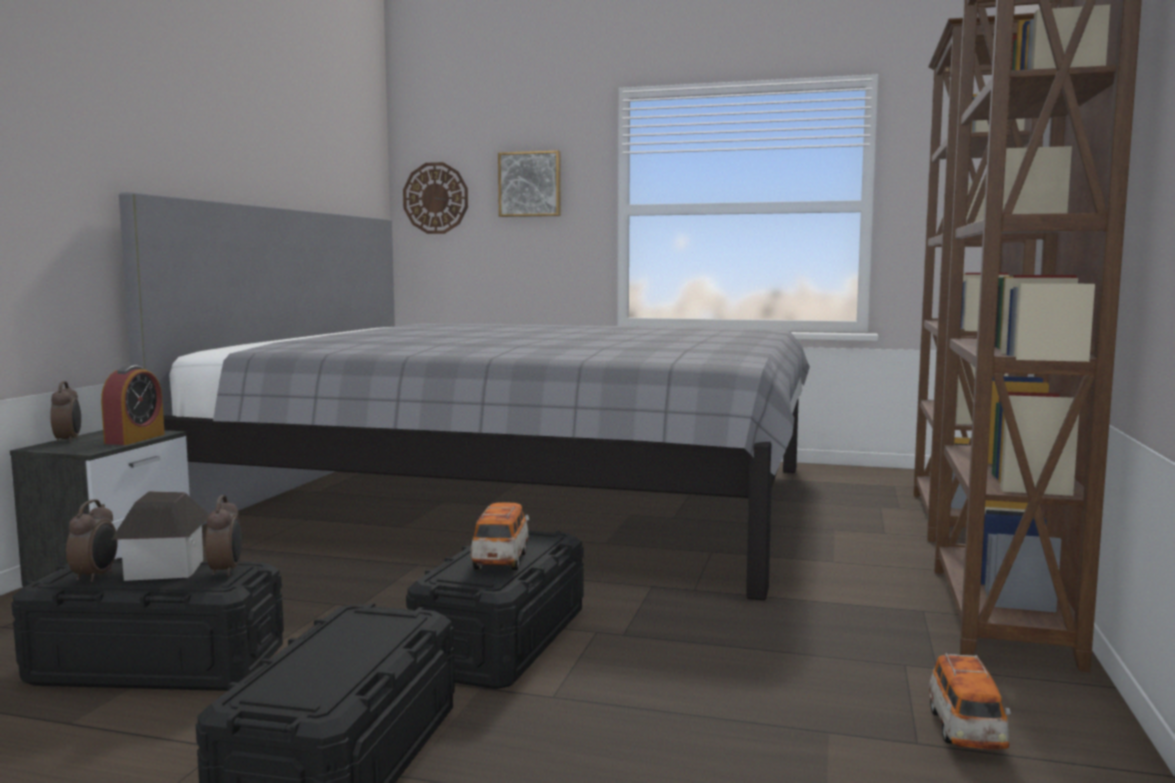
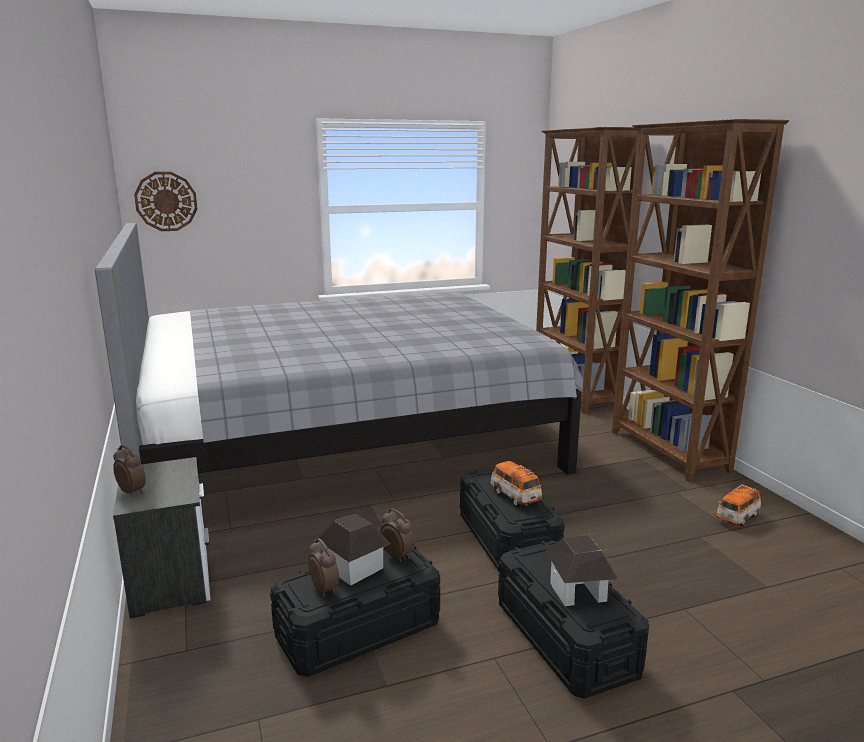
camera: 35 degrees left, 10 degrees up
alarm clock [101,365,165,445] -> none
picture [498,150,561,217] -> none
toy car [928,653,1011,750] -> toy car turned 75 degrees clockwise [716,484,761,526]
none -> toy house [546,535,618,606]

